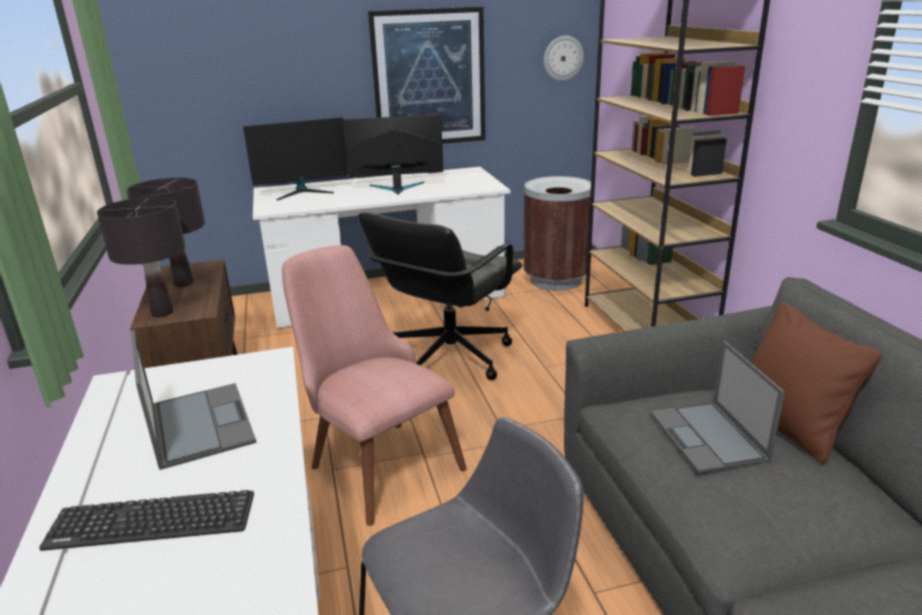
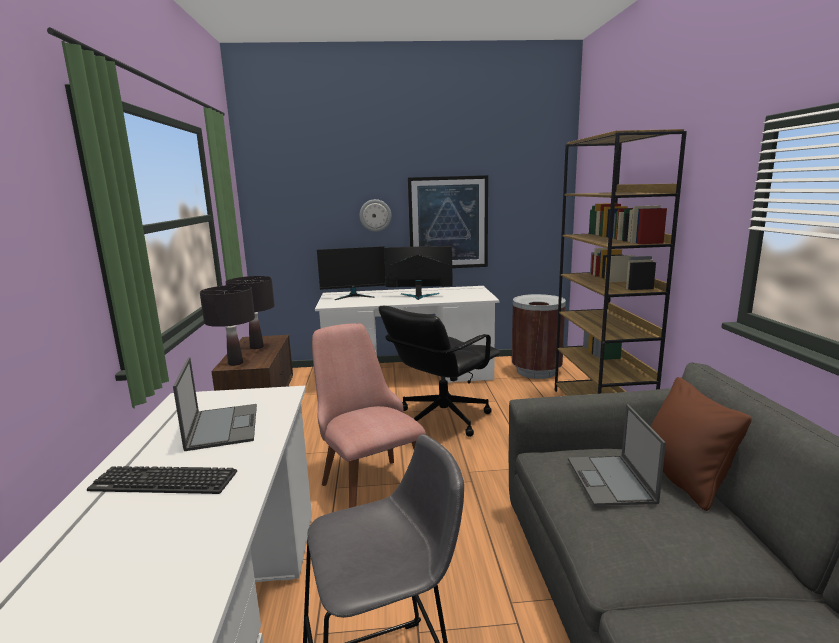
camera: 10 degrees right, 10 degrees down
wall clock [544,36,584,81] -> wall clock moved to [360,199,391,232]

